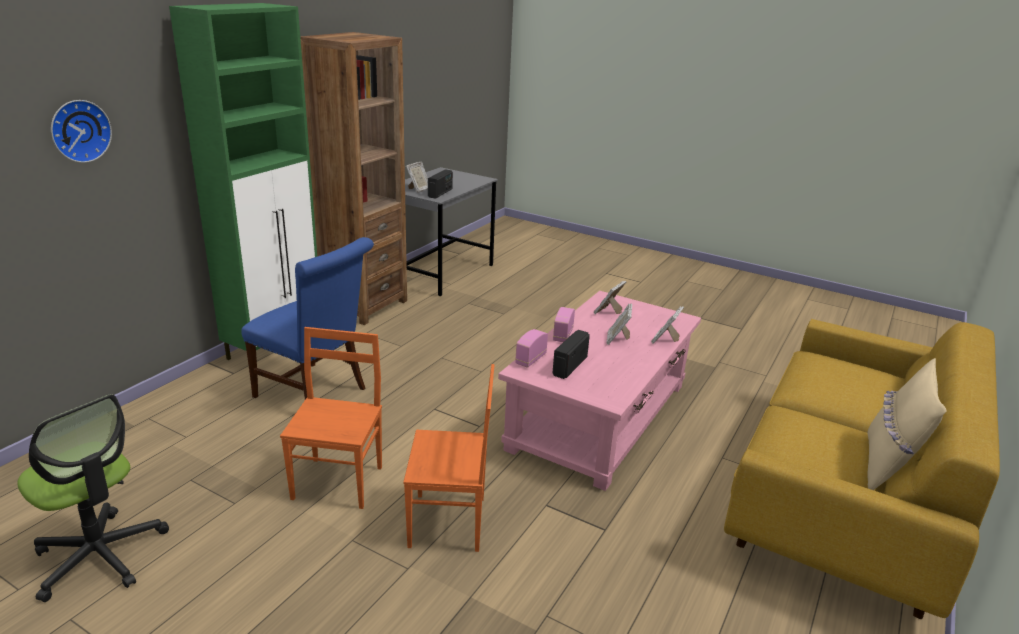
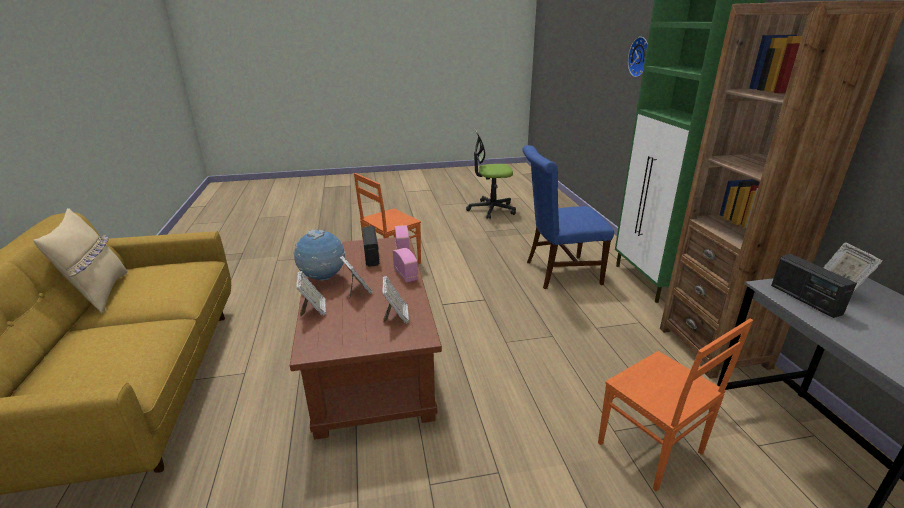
camera: 140 degrees right, 0 degrees up
orange chair [280,327,382,509] -> orange chair moved to [598,318,753,492]
pink coffee table [498,291,701,491] -> brown coffee table [290,236,442,440]
none -> globe [293,229,345,281]

